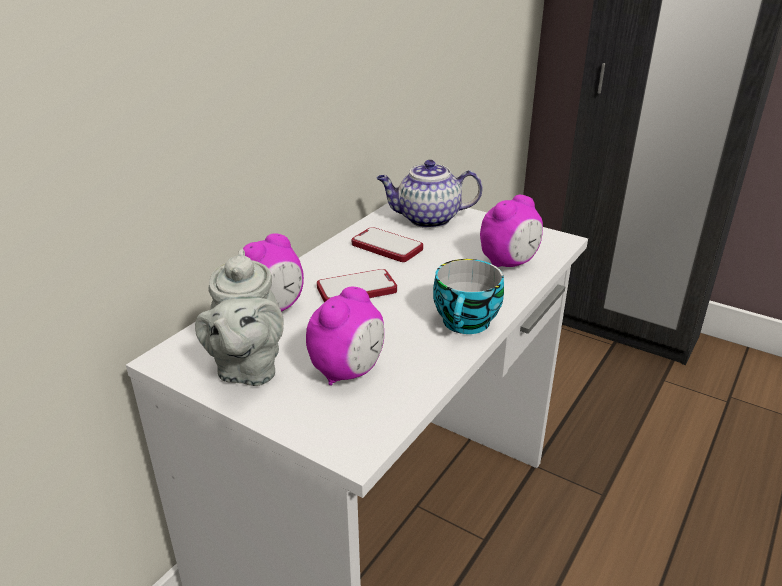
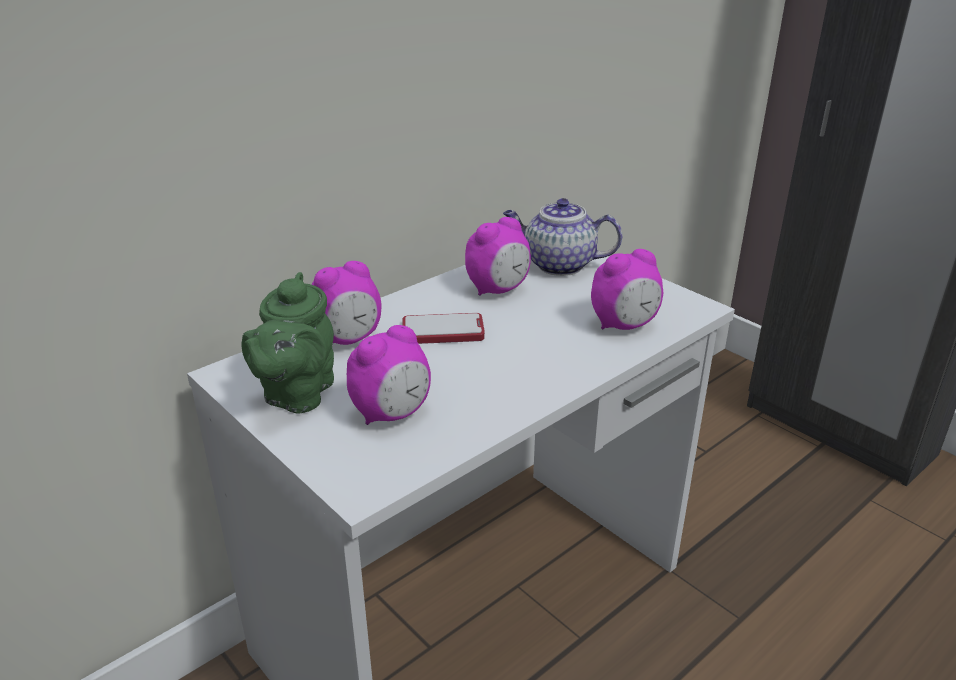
camera: 15 degrees right, 0 degrees up
grey teapot [195,249,284,386] -> green teapot [241,272,334,413]
phone [352,227,423,262] -> alarm clock [465,217,531,296]
cup [433,259,504,334] -> none

